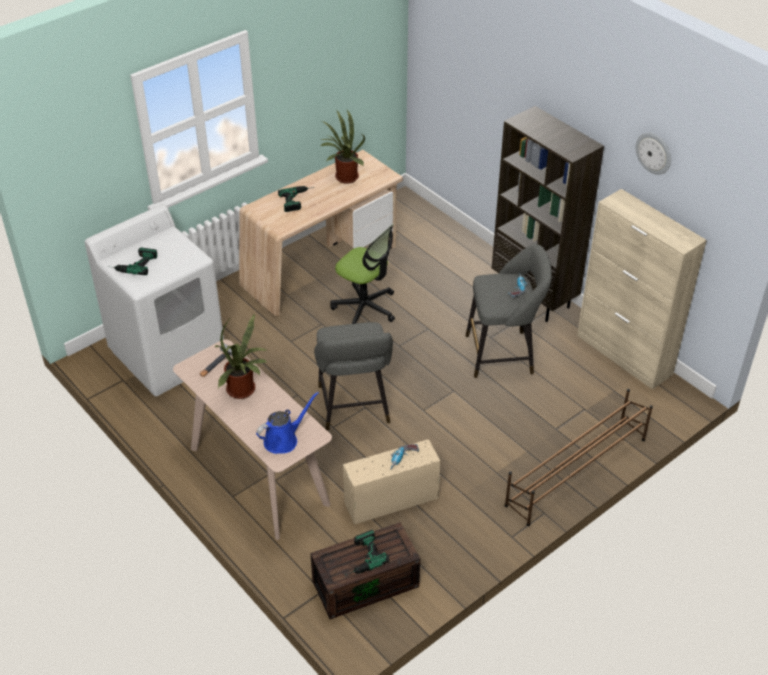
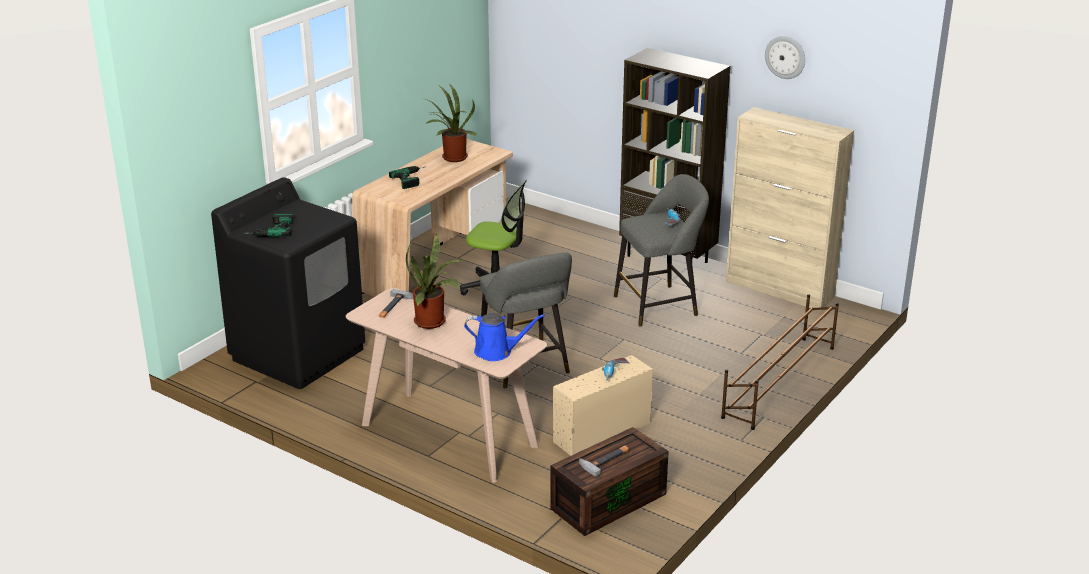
camera: 15 degrees left, 15 degrees down
white washing machine [85,205,224,396] -> black washing machine [211,177,365,389]
blue watering can [256,391,319,454] -> blue watering can turned 60 degrees clockwise [464,313,545,361]
power drill [345,530,389,575] -> hammer [579,446,629,477]

